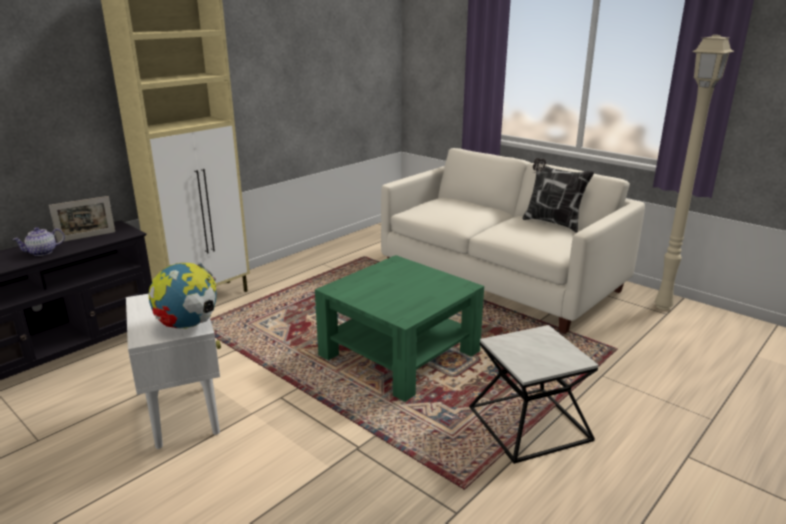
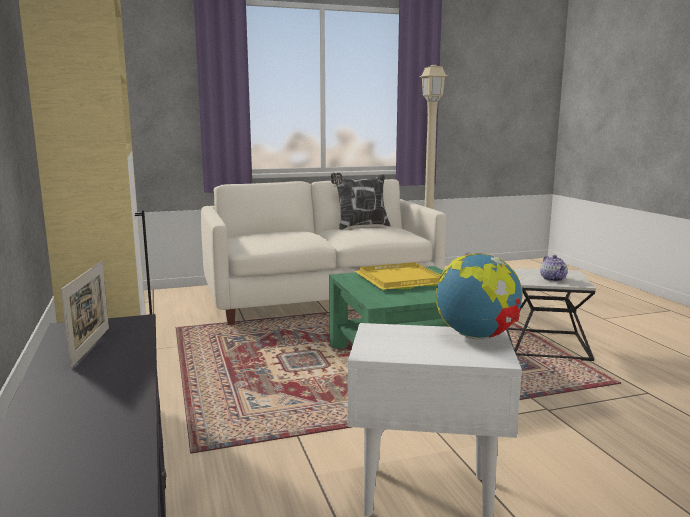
camera: 60 degrees left, 10 degrees down
teapot [12,227,65,256] -> teapot moved to [540,255,568,282]
none -> yellow tray [355,262,441,290]

